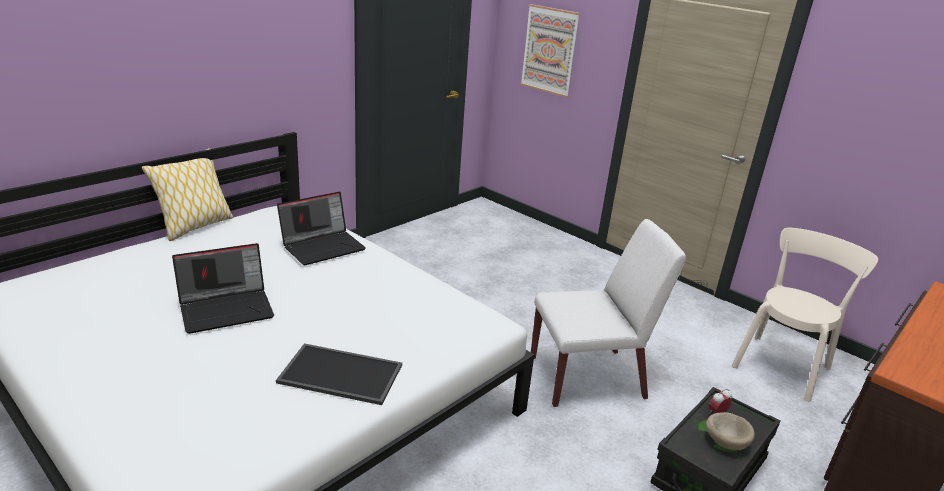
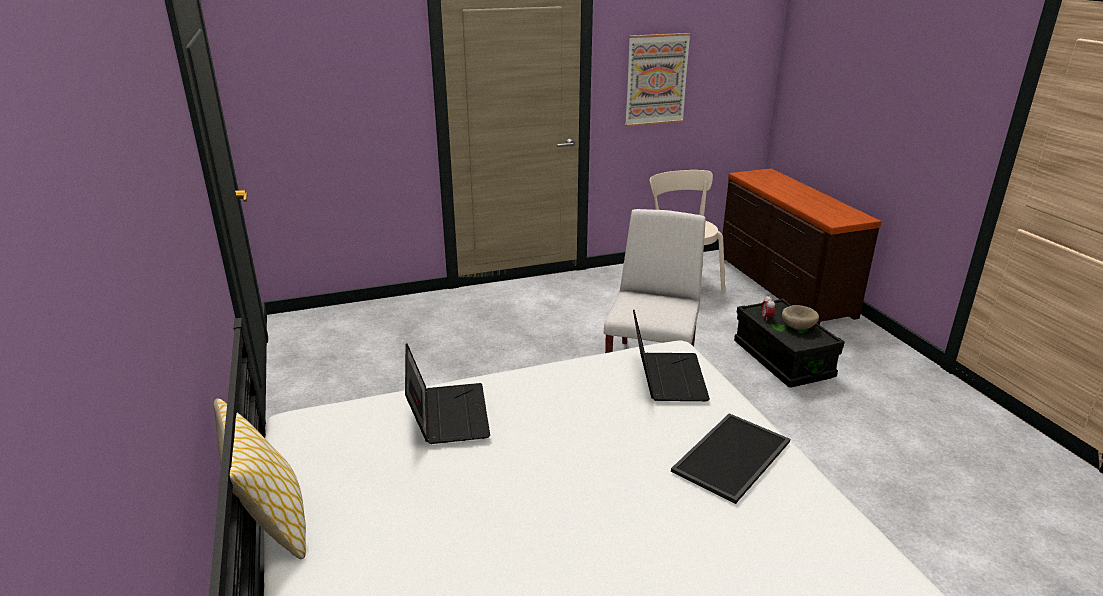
camera: 60 degrees left, 0 degrees up
laptop [172,243,274,334] -> laptop moved to [633,310,710,401]
picture [520,4,580,97] -> picture moved to [625,33,691,127]

